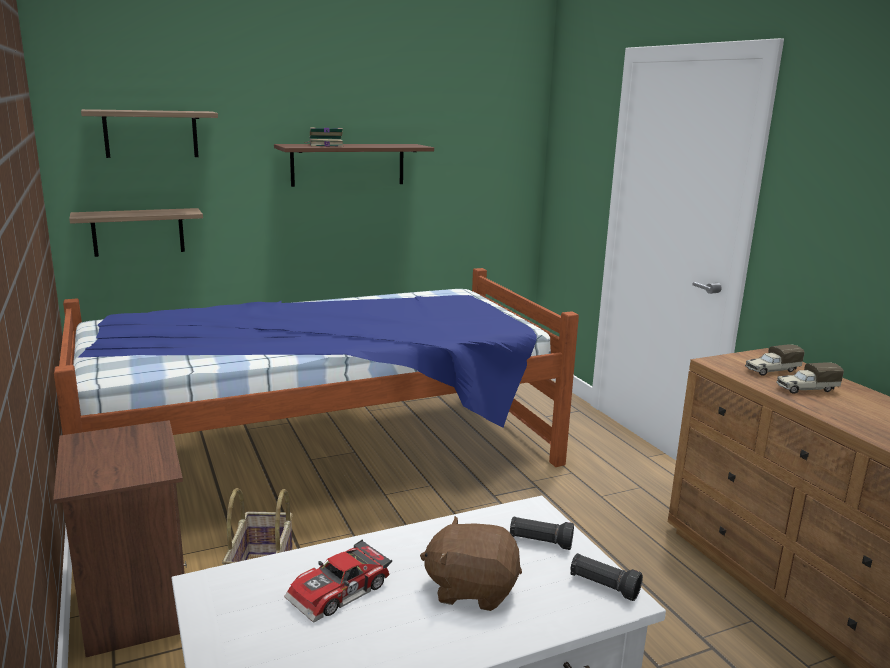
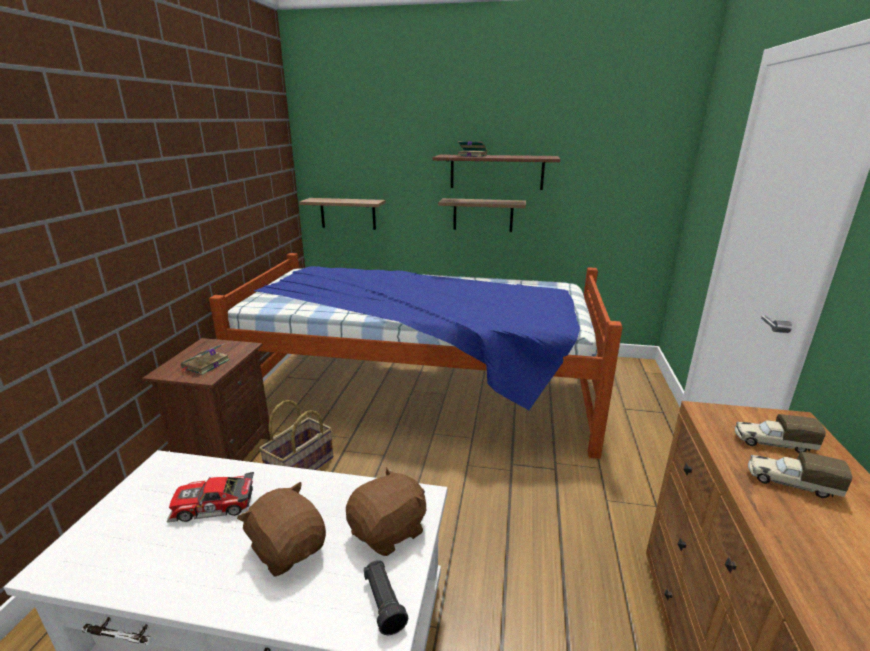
camera: 35 degrees right, 5 degrees up
shelf [81,109,218,158] -> shelf moved to [438,198,526,232]
black flashlight [510,516,574,550] -> brown plush toy [346,467,426,556]
none -> book [180,343,230,375]

